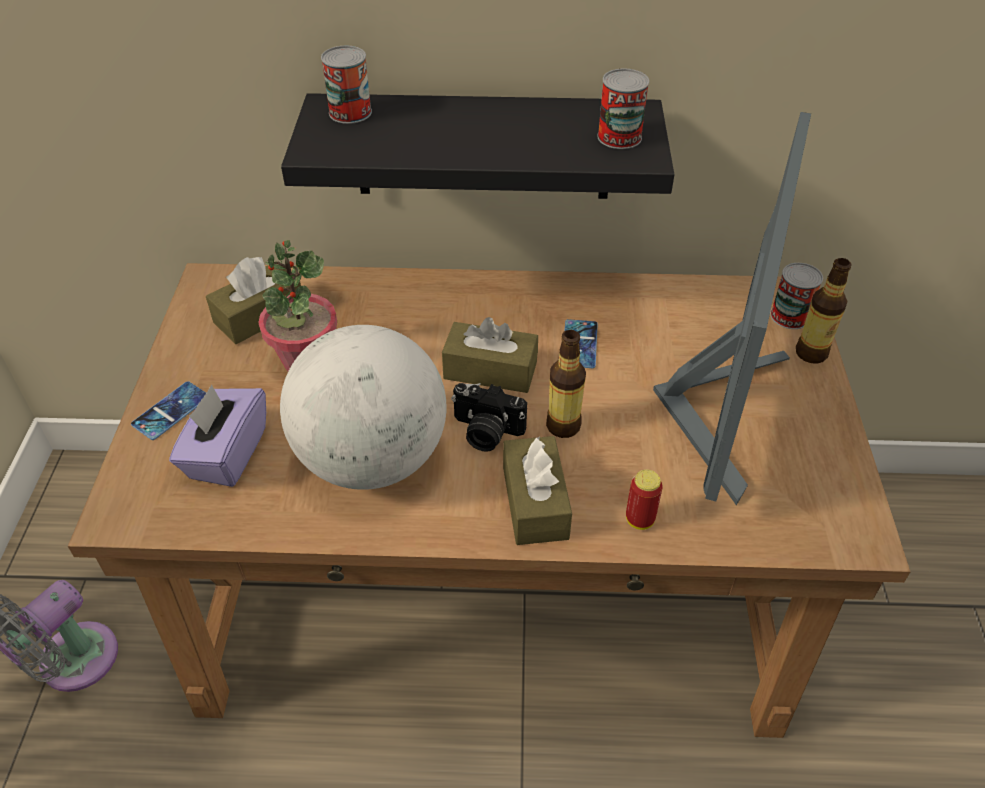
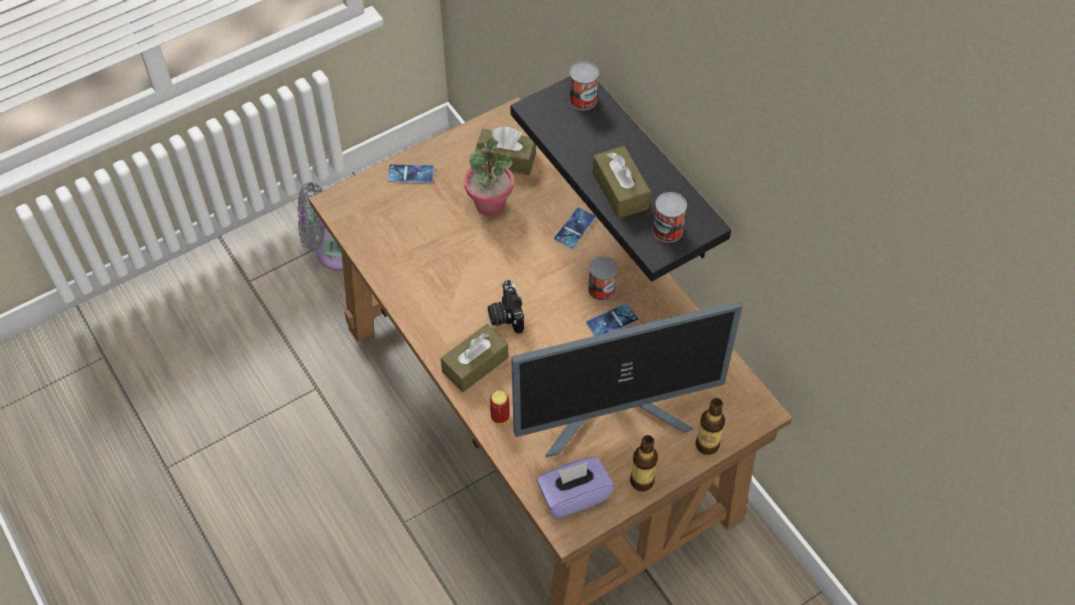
camera: 55 degrees right, 10 degrees up
purple tissue box [169,385,266,487] -> purple tissue box moved to [536,456,614,519]
globe [280,325,446,490] -> none
brown tissue box [442,317,538,393] -> brown tissue box moved to [593,146,651,219]
bottle [546,330,586,438] -> bottle moved to [630,435,658,491]
can [770,263,823,329] -> can moved to [588,256,617,301]
none -> phone [554,207,596,248]

